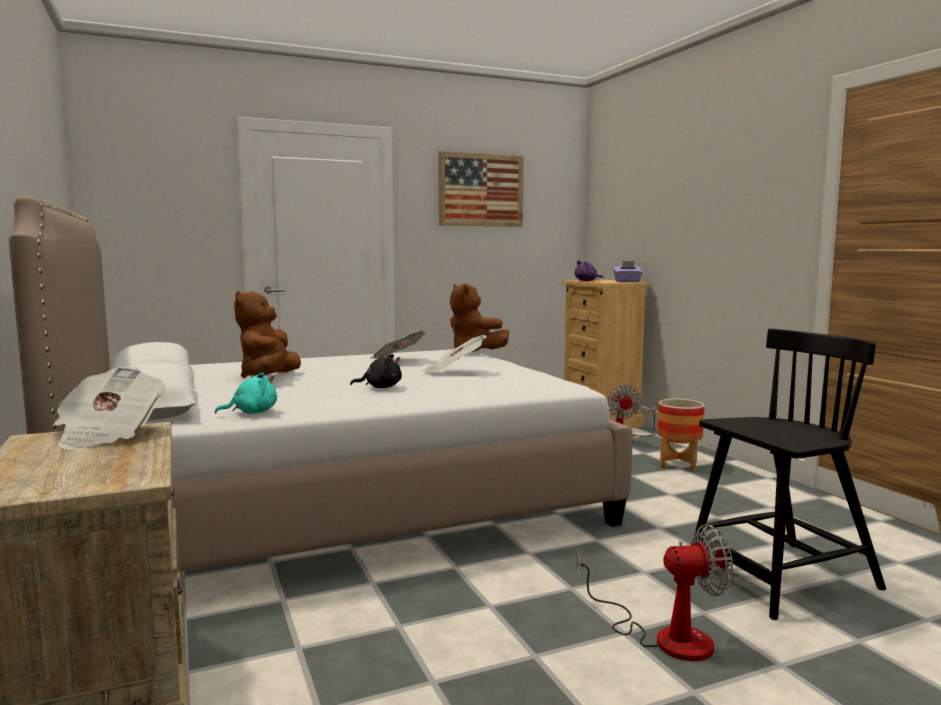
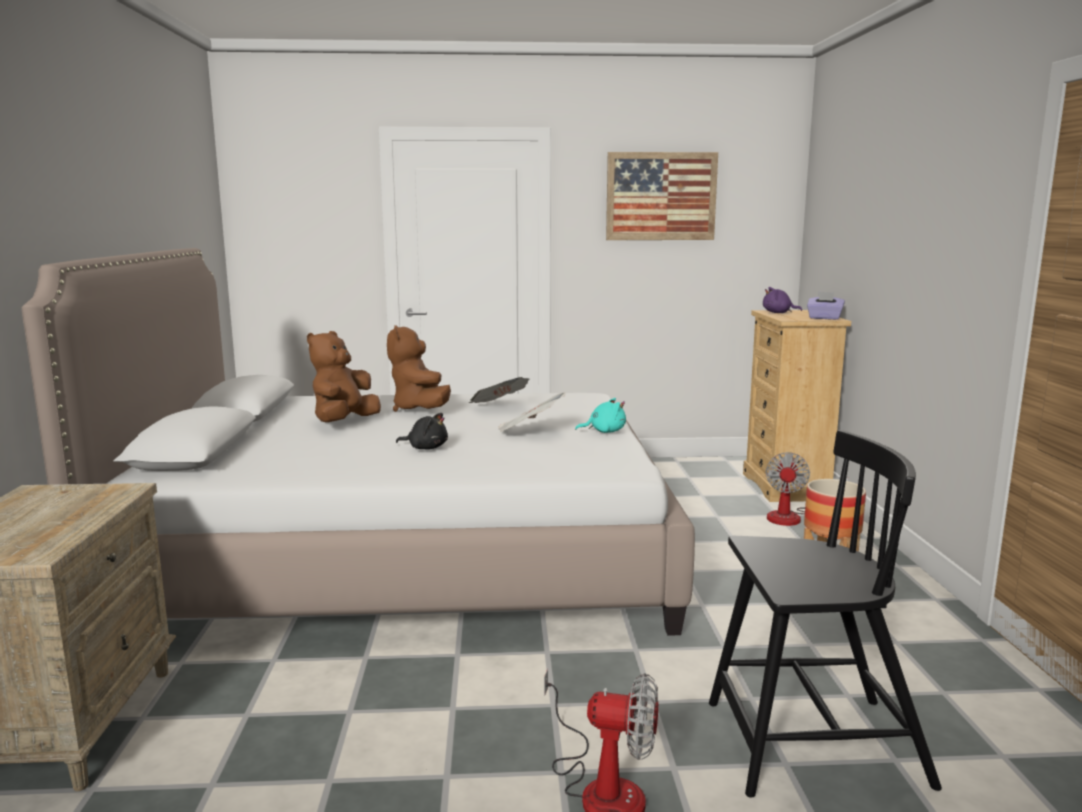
camera: 20 degrees right, 5 degrees up
newspaper [54,367,166,449] -> none
turquoise plush toy [215,373,277,414] -> turquoise plush toy moved to [575,398,626,433]
brown plush toy [450,283,509,352] -> brown plush toy moved to [387,325,451,412]

